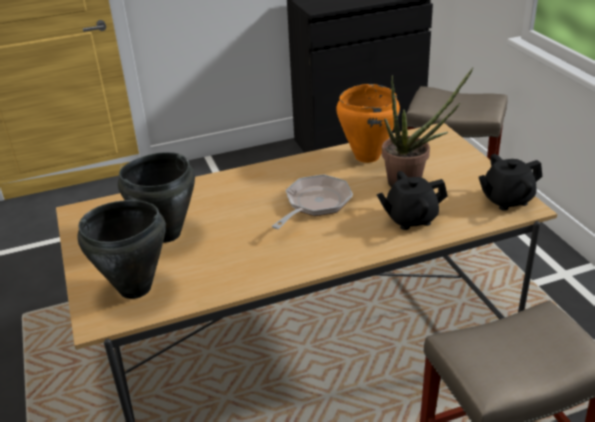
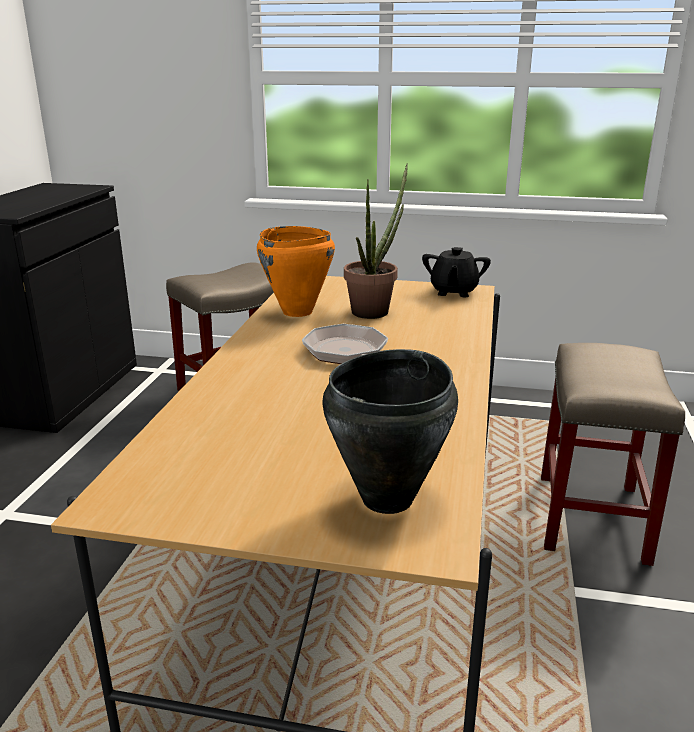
camera: 60 degrees left, 10 degrees down
black cooking pot [118,152,195,243] -> none
black teapot [377,171,447,230] -> none

